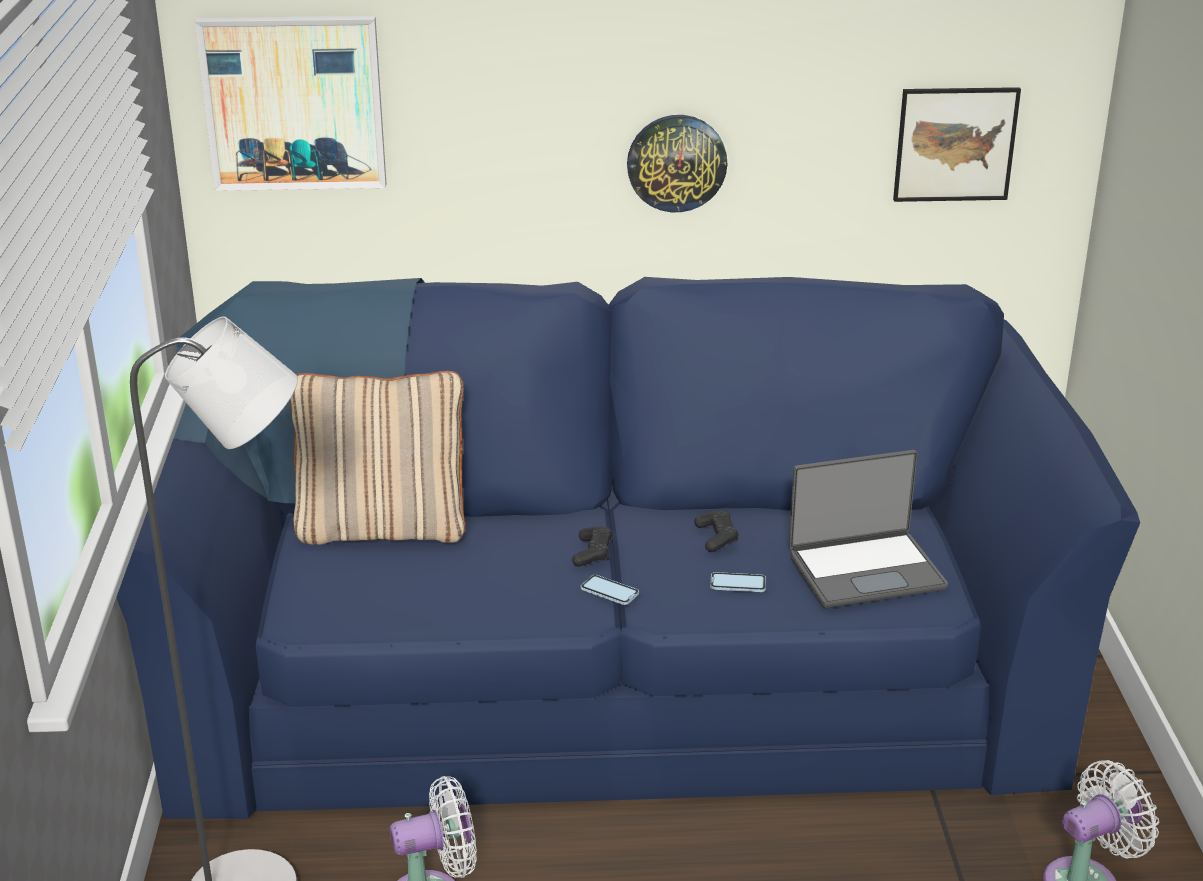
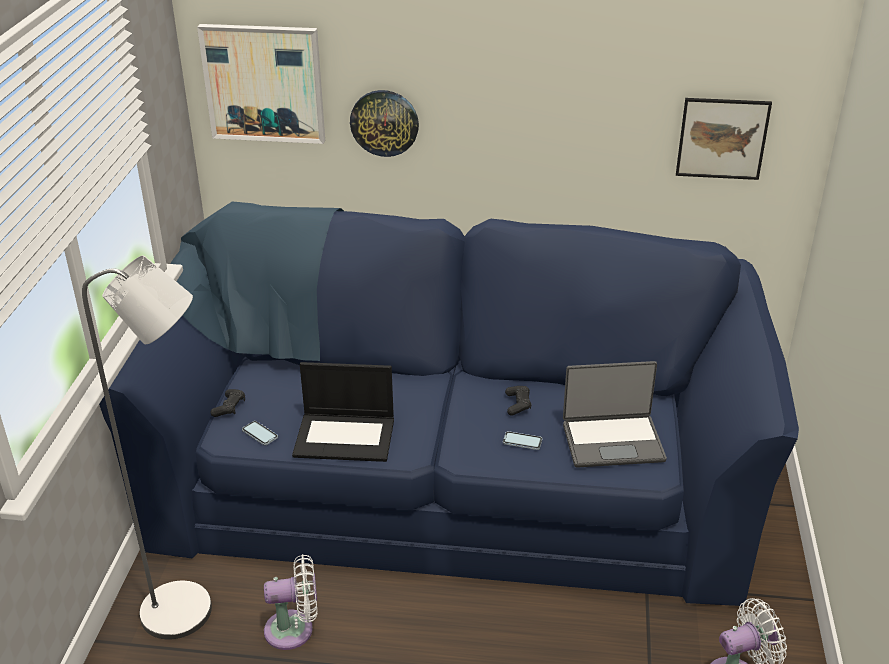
camera: 10 degrees right, 5 degrees up
beige pillow [290,371,466,545] -> none
black game controller [572,526,613,567] -> black game controller moved to [210,389,245,417]
phone [581,575,639,605] -> phone moved to [242,421,278,445]
wall clock [627,115,727,212] -> wall clock moved to [350,90,419,157]
none -> laptop [292,362,394,462]

